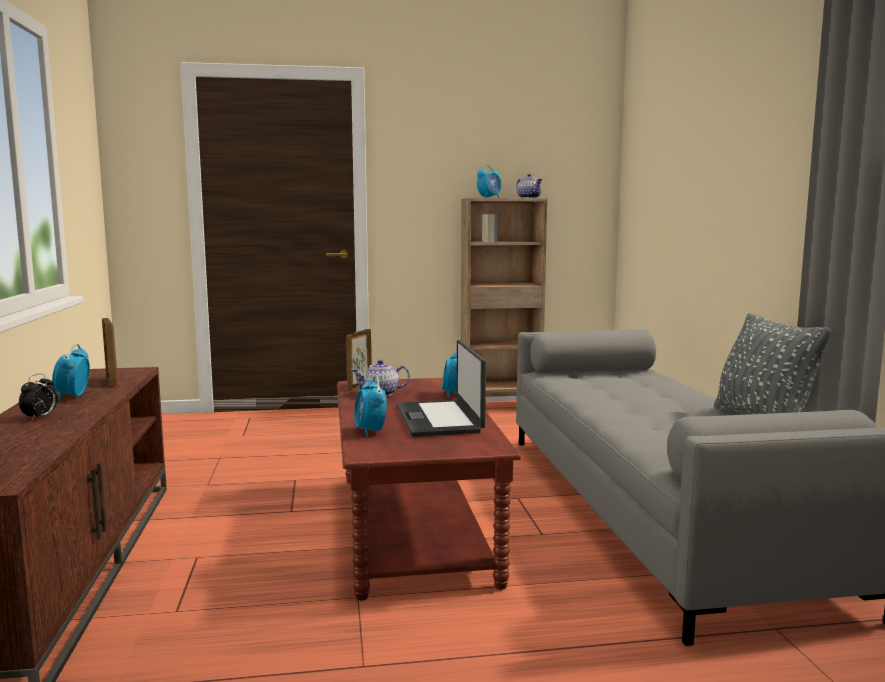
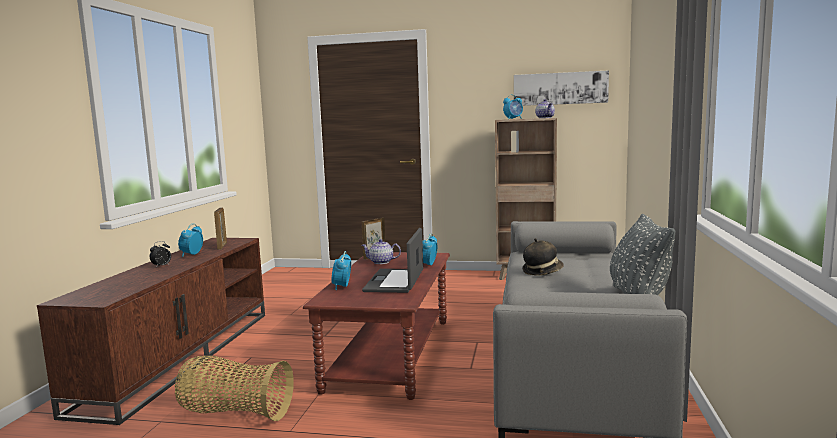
camera: 20 degrees right, 0 degrees up
none -> basket [175,356,294,421]
none -> picture [514,70,609,106]
none -> hat [522,238,564,276]

